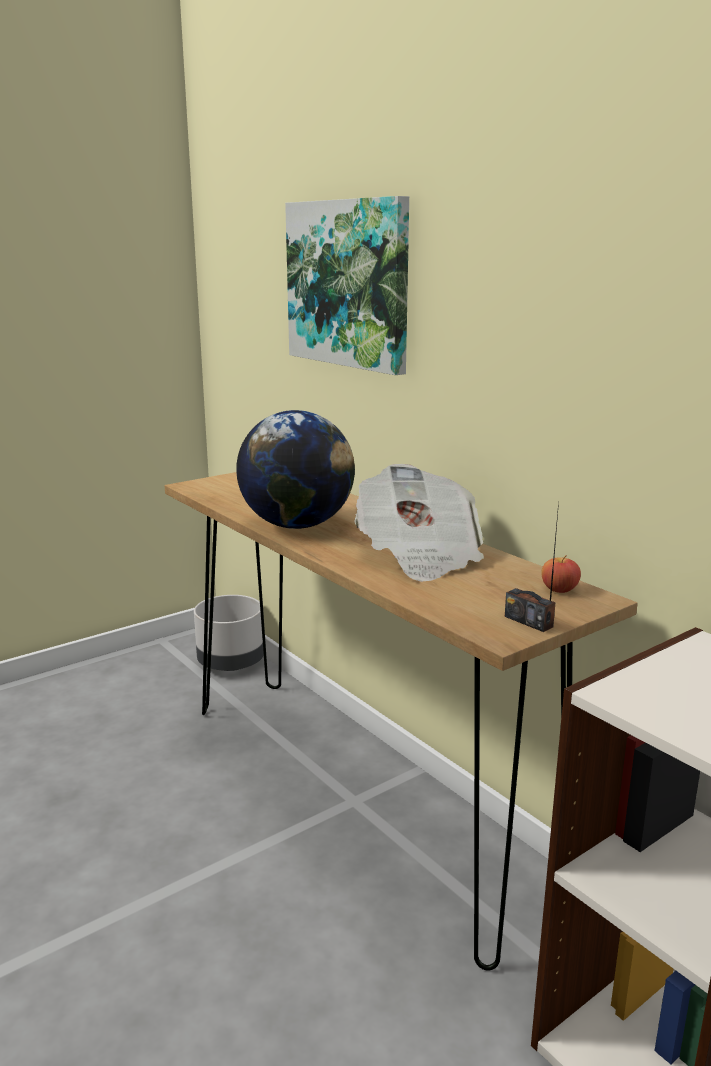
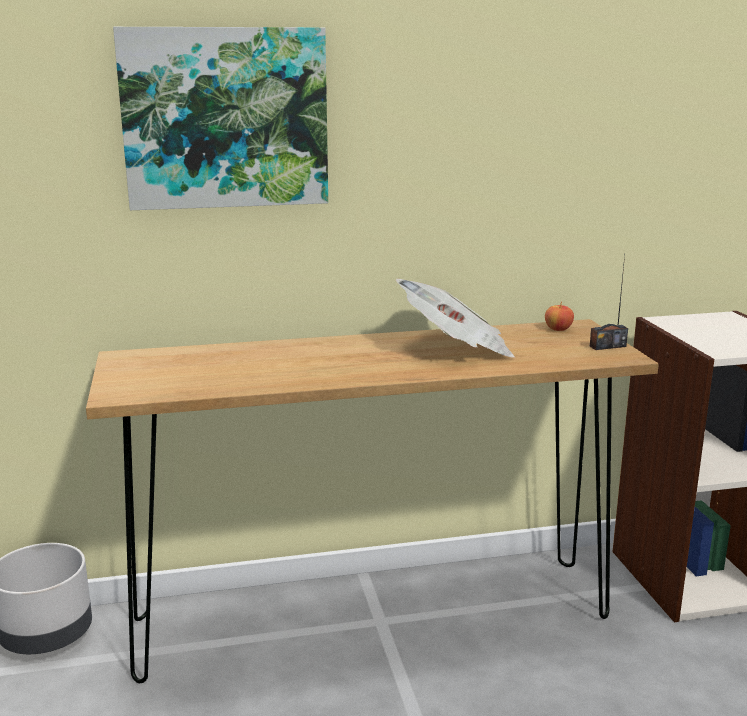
camera: 65 degrees left, 0 degrees up
globe [236,410,355,529] -> none

